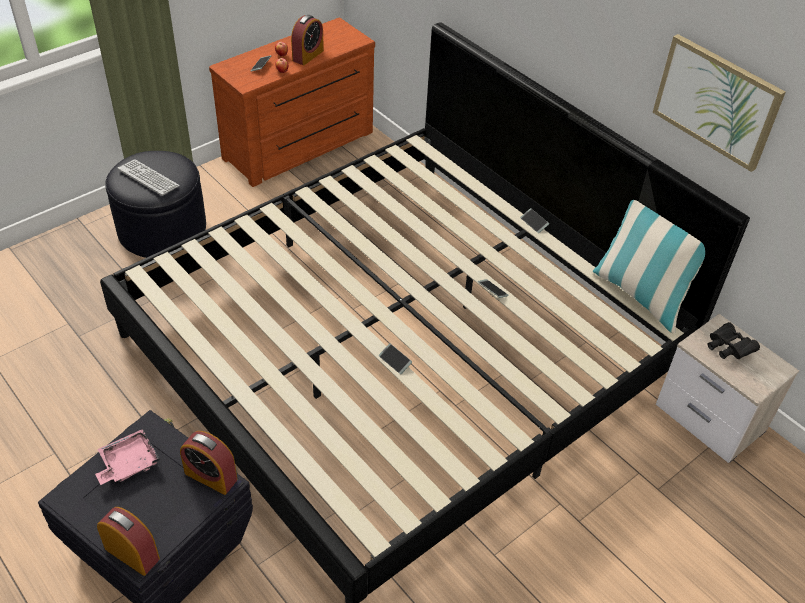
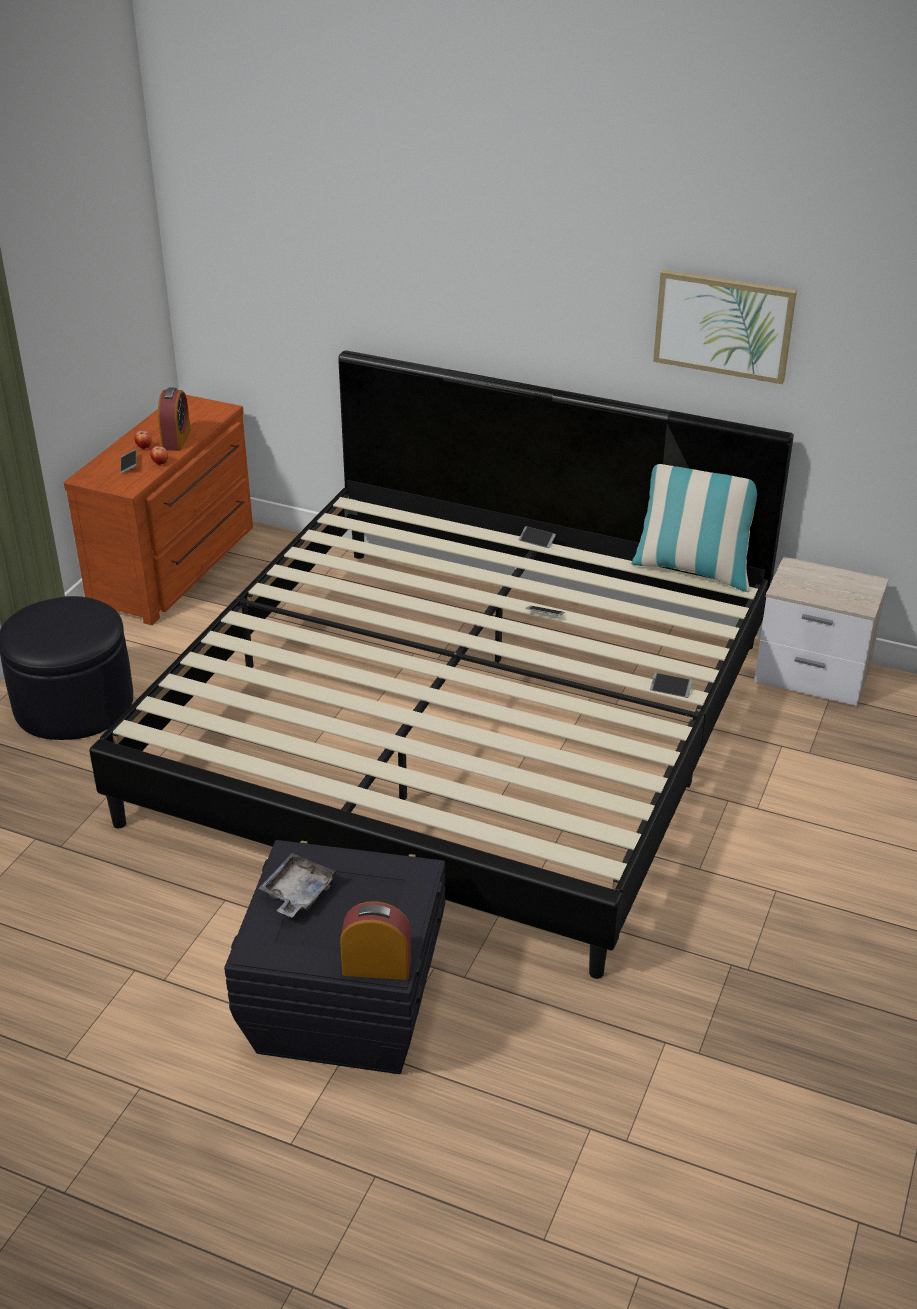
camera: 25 degrees left, 10 degrees down
pink tray [95,429,160,485] -> grey tray [258,853,338,917]
keyboard [118,159,180,196] -> none
alarm clock [180,431,238,495] -> none
phone [379,343,412,374] -> phone moved to [650,673,693,698]
black binoculars [707,322,760,359] -> none

